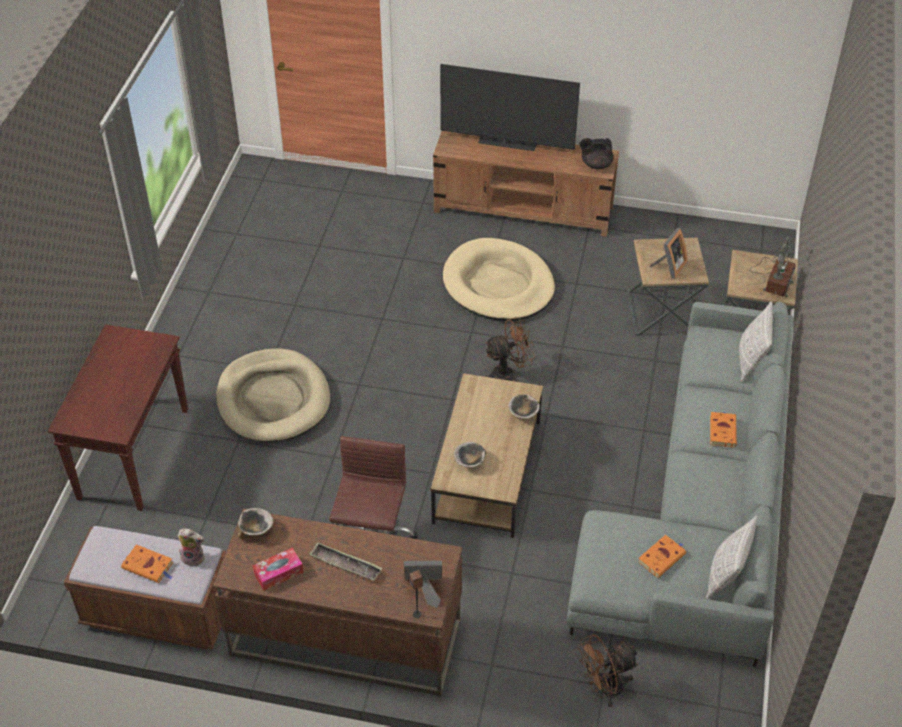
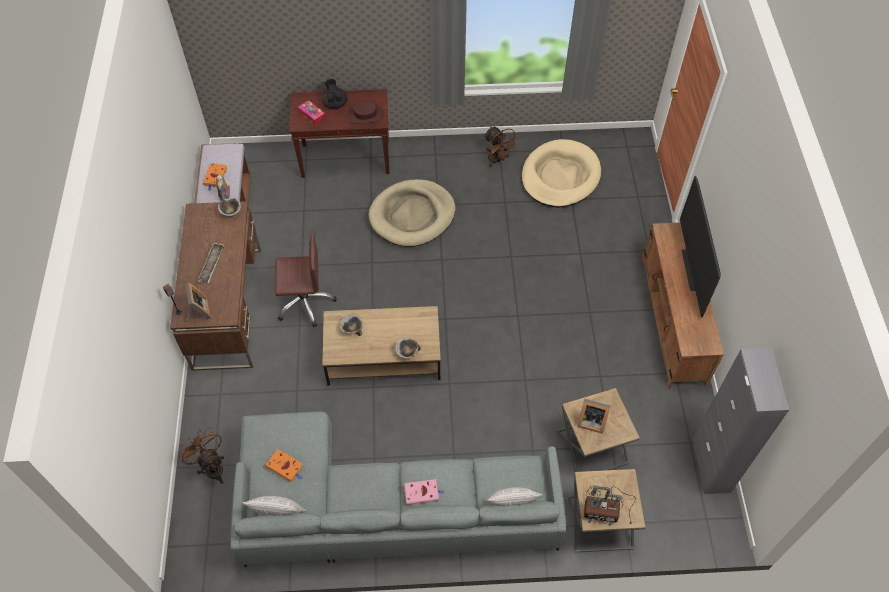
camera: 75 degrees right, 10 degrees up
tissue box [253,547,304,591] -> tissue box moved to [298,100,326,126]
beige dog bed [443,238,555,321] -> beige dog bed moved to [522,139,601,207]
brown fan [485,317,535,382] -> brown fan moved to [484,126,519,167]
black teapot [580,138,614,169] -> black teapot moved to [322,79,348,109]
orange book [710,412,737,448] -> pink book [405,479,444,505]
none -> brown hat [347,100,384,124]
none -> grey cabinet [692,347,789,494]

